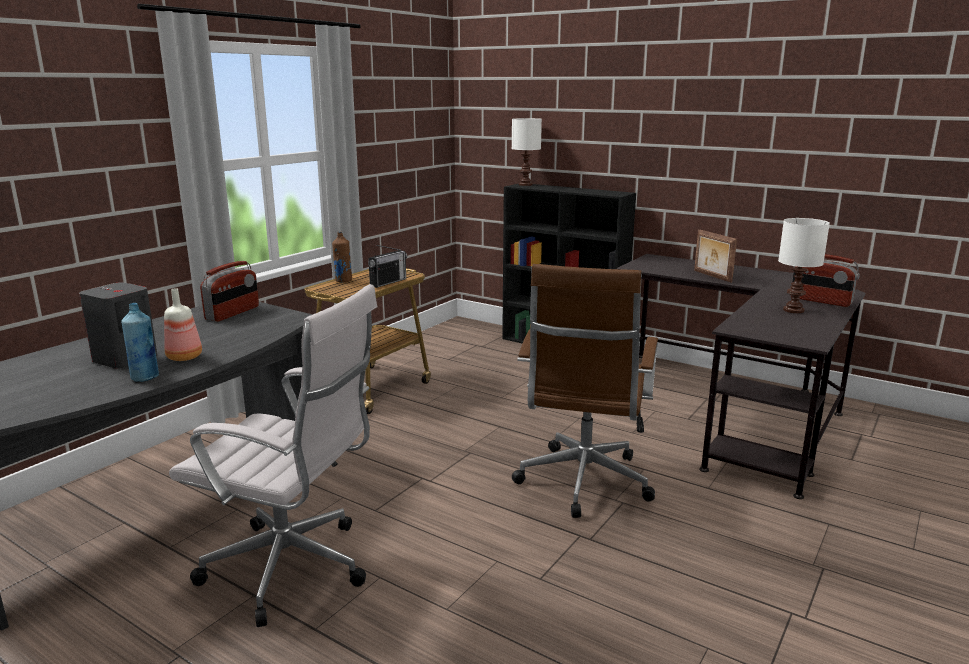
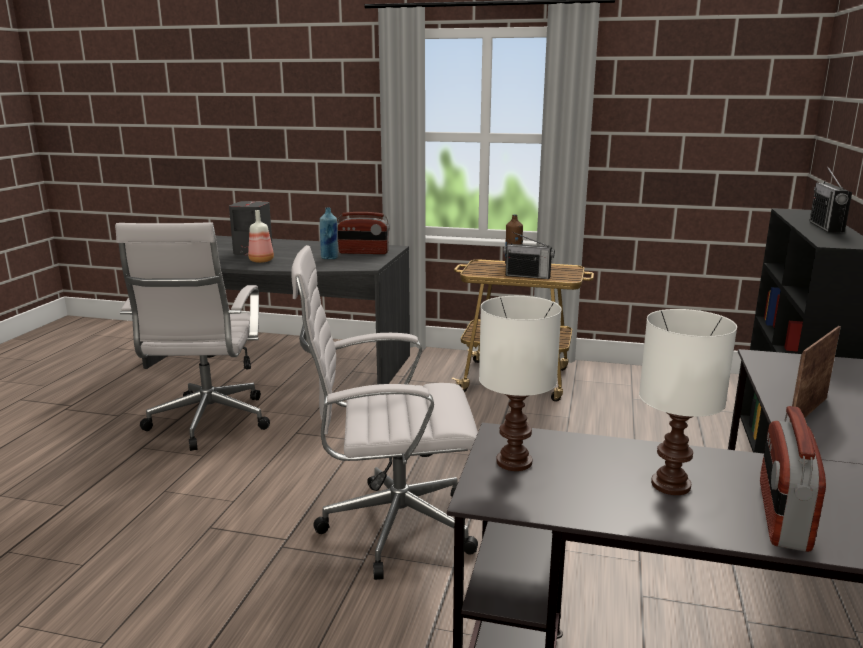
camera: 70 degrees right, 0 degrees up
blue bottle [121,303,159,382] -> blue bottle moved to [320,208,338,259]
white table lamp [512,118,542,186] -> white table lamp moved to [479,296,562,471]
brown office chair [512,264,658,518] -> white office chair [292,245,478,580]
none -> radio [809,166,852,233]

